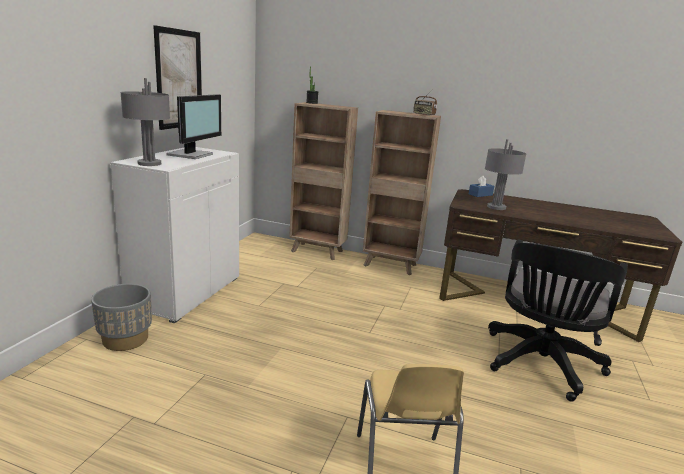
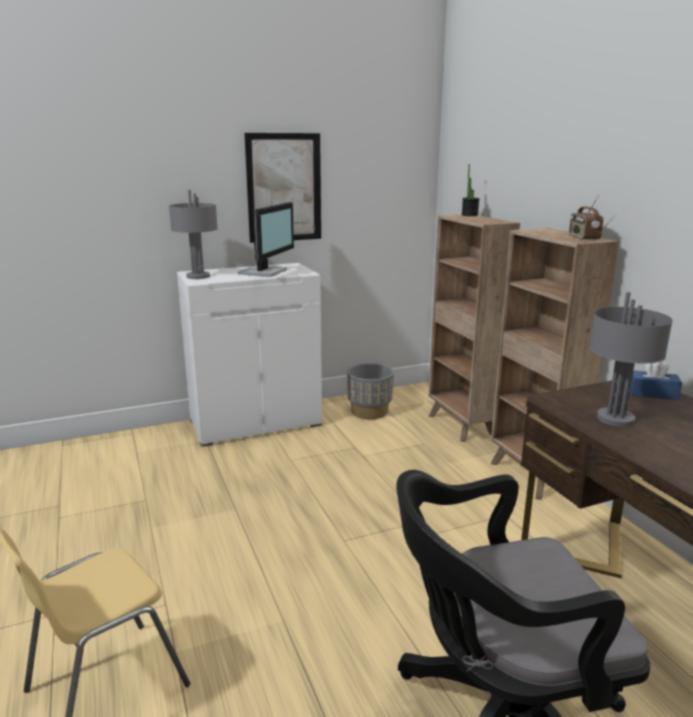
camera: 50 degrees right, 0 degrees up
grey planter [91,284,152,351] -> grey planter moved to [347,363,394,419]
monitor [166,94,221,159] -> monitor turned 45 degrees counterclockwise [238,202,294,277]

